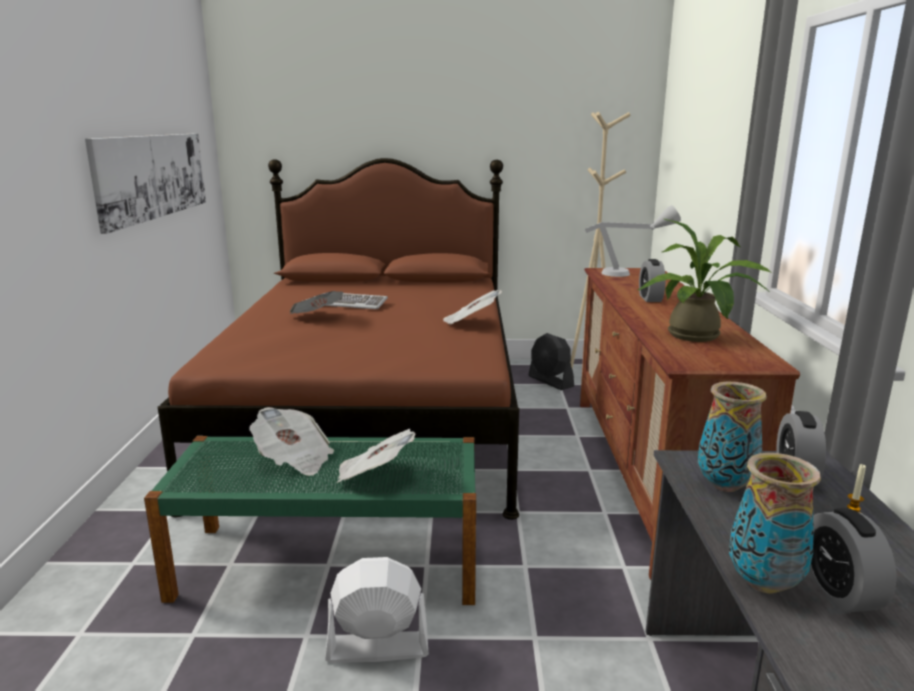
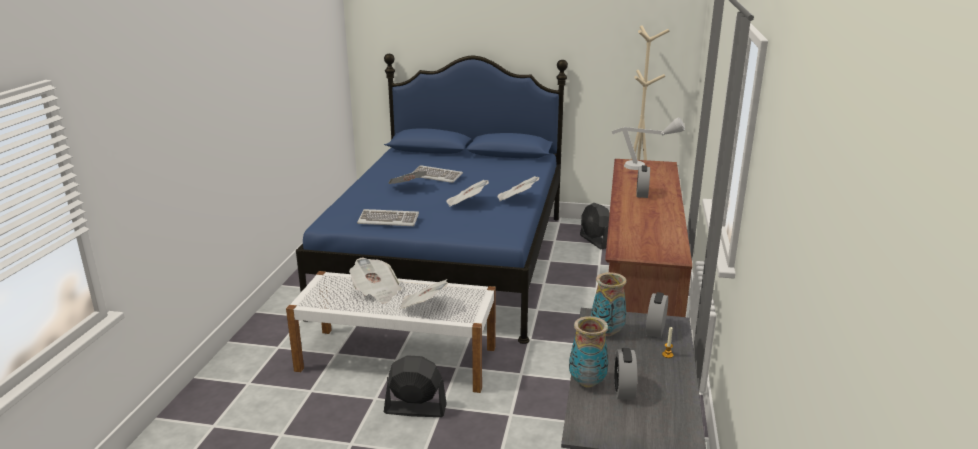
camera: 10 degrees right, 5 degrees up
picture [85,134,206,234] -> none
green bench [144,436,476,605] -> white bench [286,271,496,393]
brown bed [157,158,519,520] -> blue bed [296,54,568,344]
white fan [325,557,428,663] -> black fan [384,355,447,417]
potted plant [638,219,771,342] -> none
none -> keyboard [357,209,419,226]
none -> newspaper [446,180,489,207]

